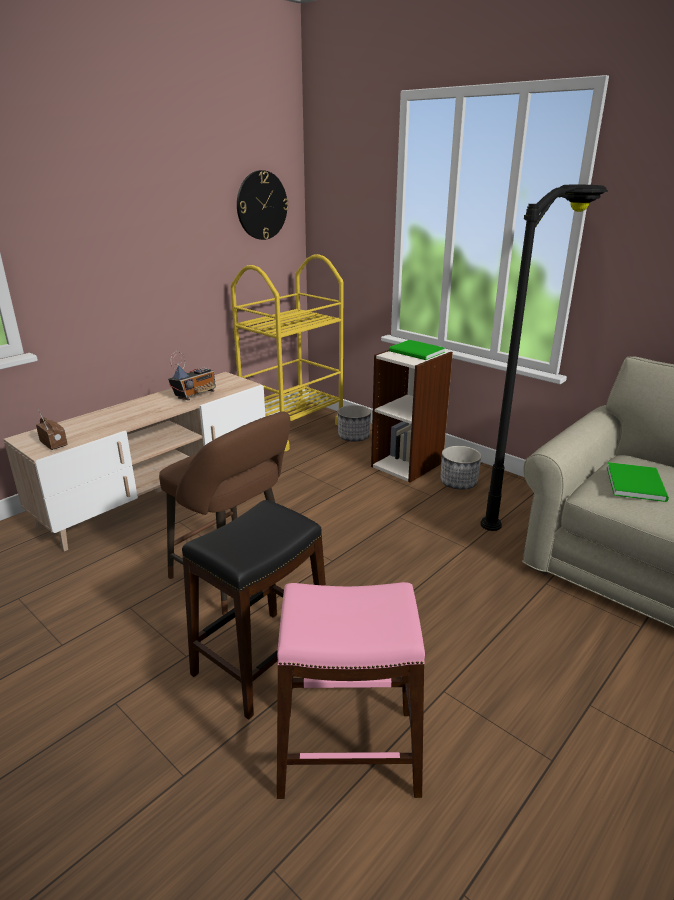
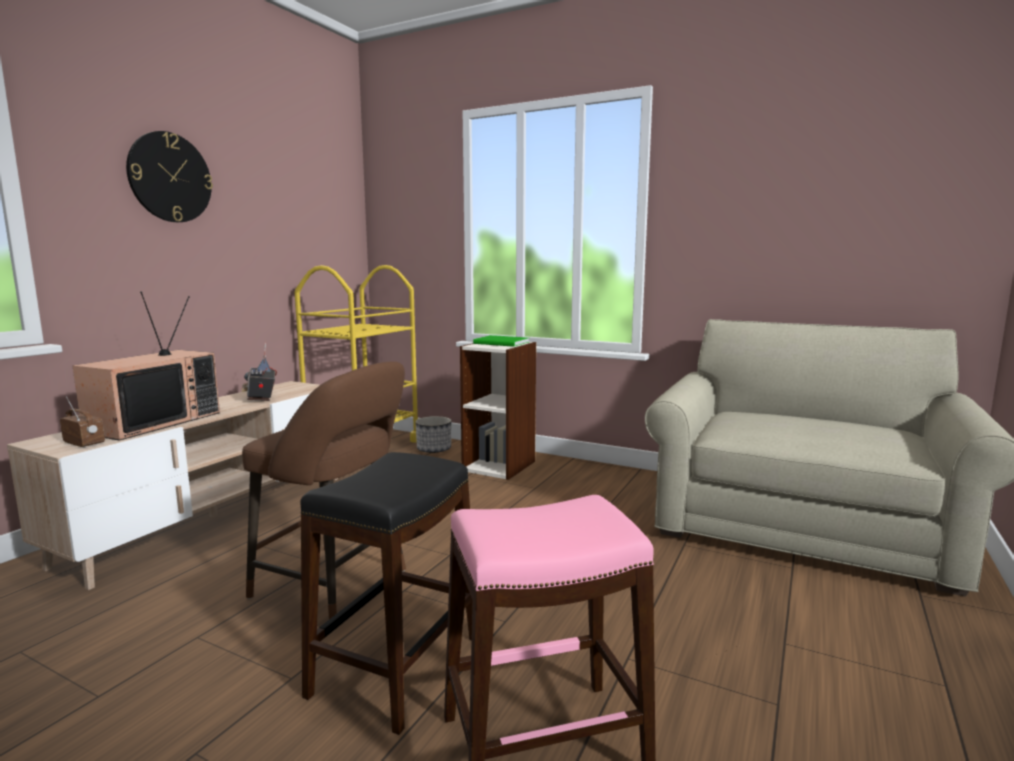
camera: 15 degrees left, 15 degrees down
radio [168,351,216,400] -> radio turned 135 degrees clockwise [241,341,277,401]
wall clock [237,170,289,240] -> wall clock moved to [126,131,213,222]
planter [440,446,482,489] -> none
black floor lamp [480,185,608,531] -> none
green book [607,462,669,502] -> none
none -> television [73,292,220,441]

